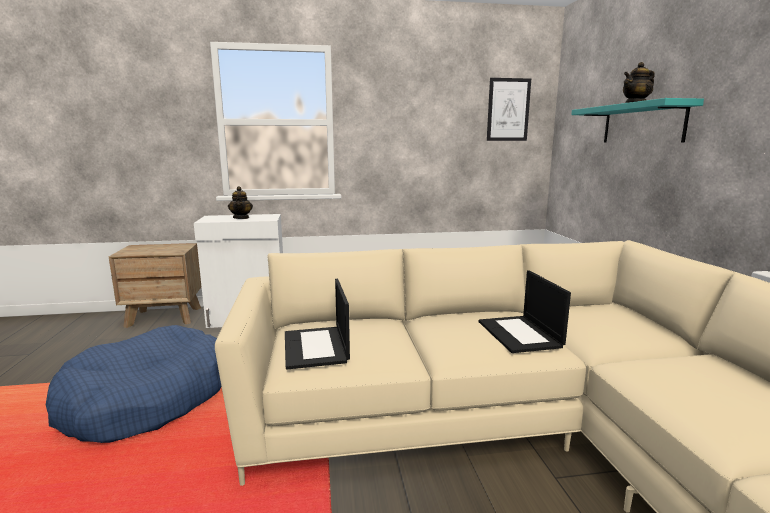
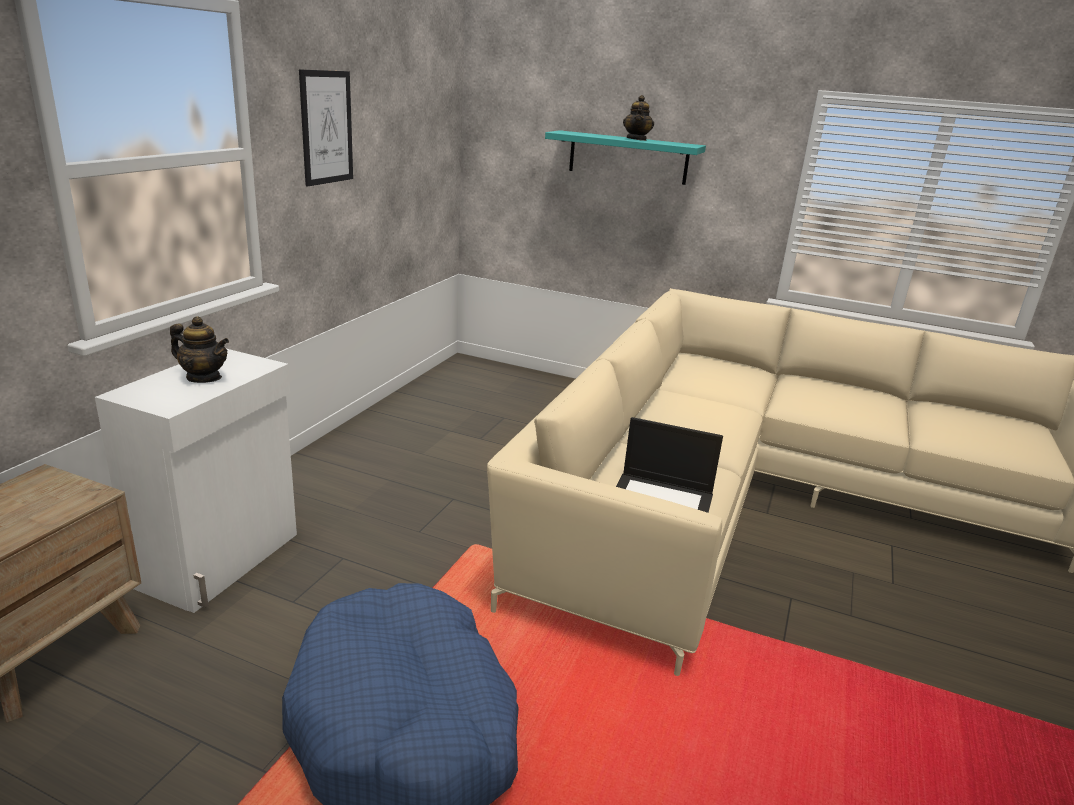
camera: 60 degrees left, 10 degrees up
laptop [479,270,571,353] -> none
picture [487,78,531,141] -> picture moved to [299,70,353,187]

